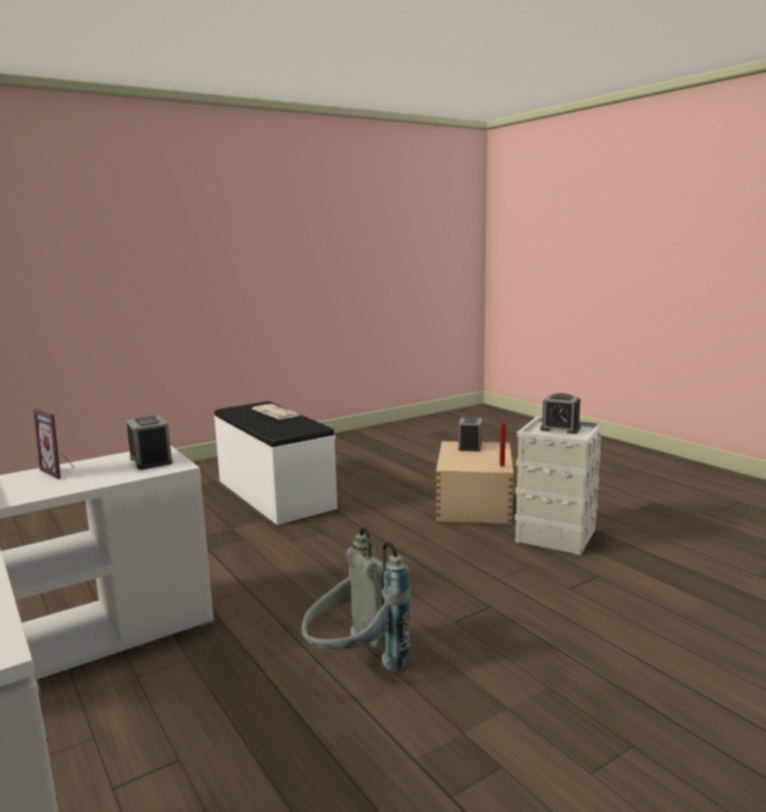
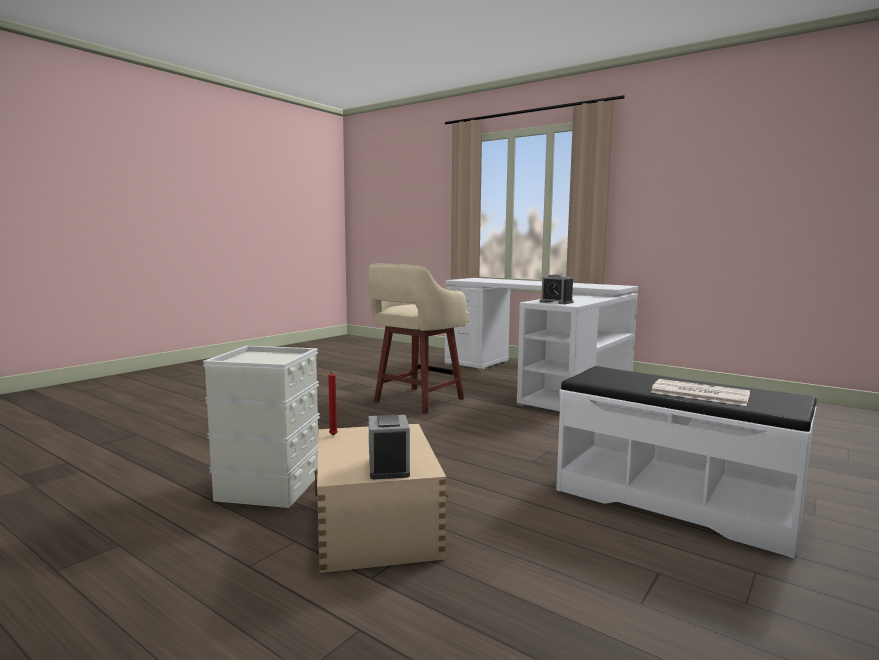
camera: 160 degrees right, 5 degrees down
picture frame [33,408,75,479] -> none
grey backpack [301,527,411,672] -> beige stool [369,264,469,414]
alarm clock [540,393,581,434] -> none

